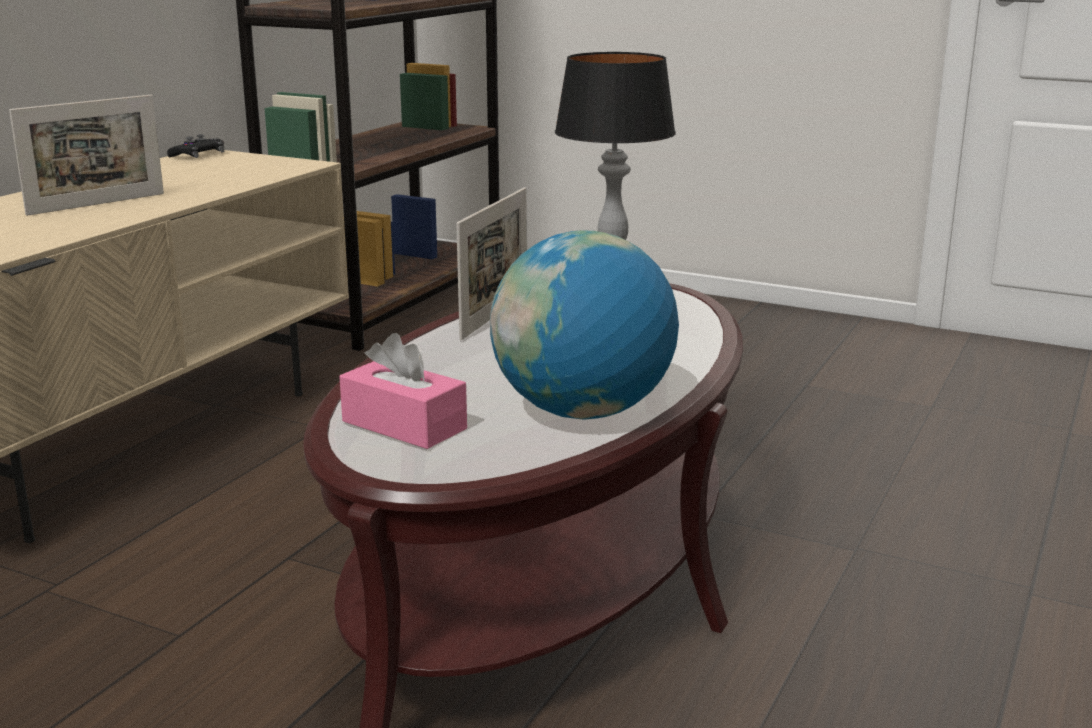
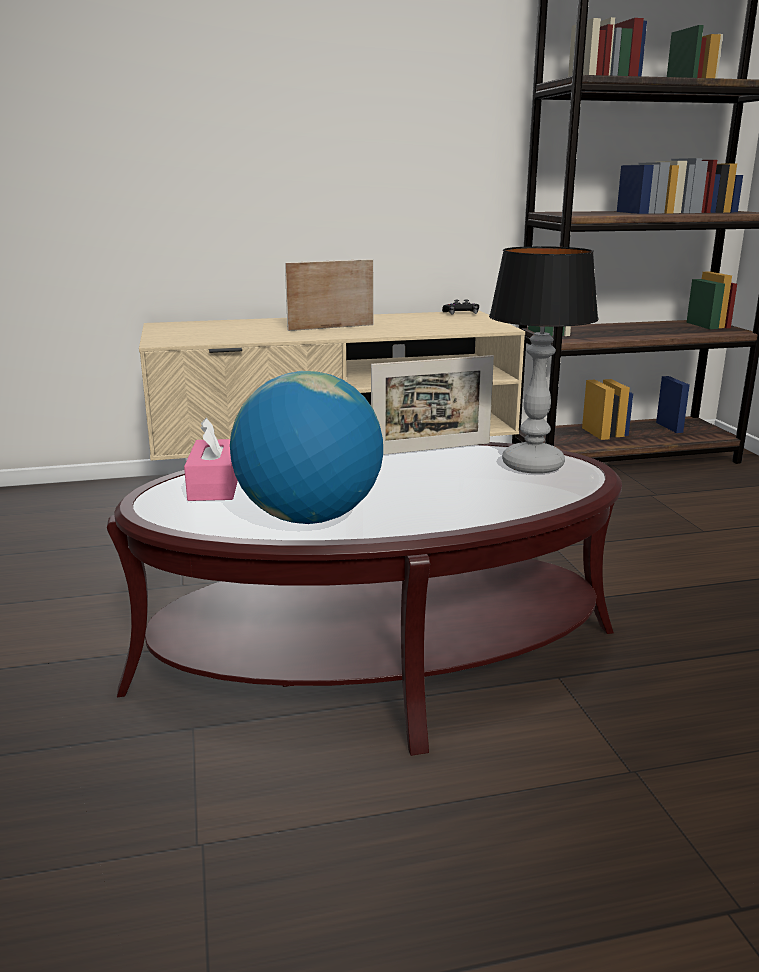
camera: 50 degrees right, 0 degrees up
picture frame [9,95,164,216] -> picture frame turned 150 degrees clockwise [285,259,374,331]

